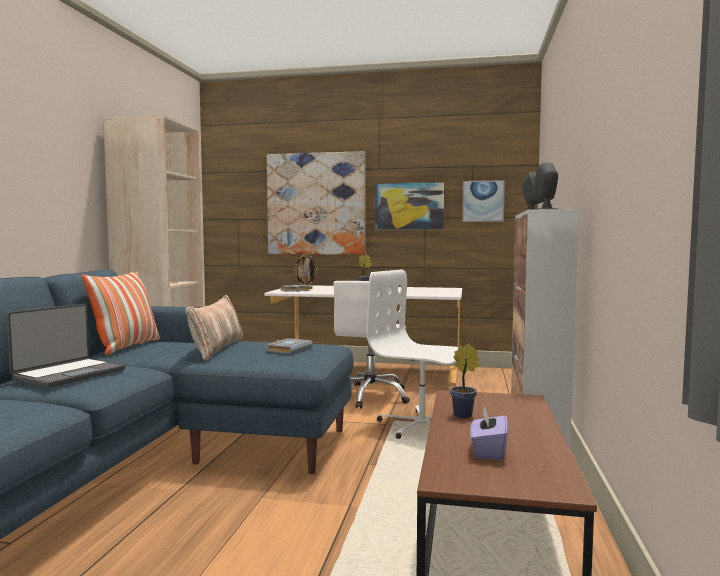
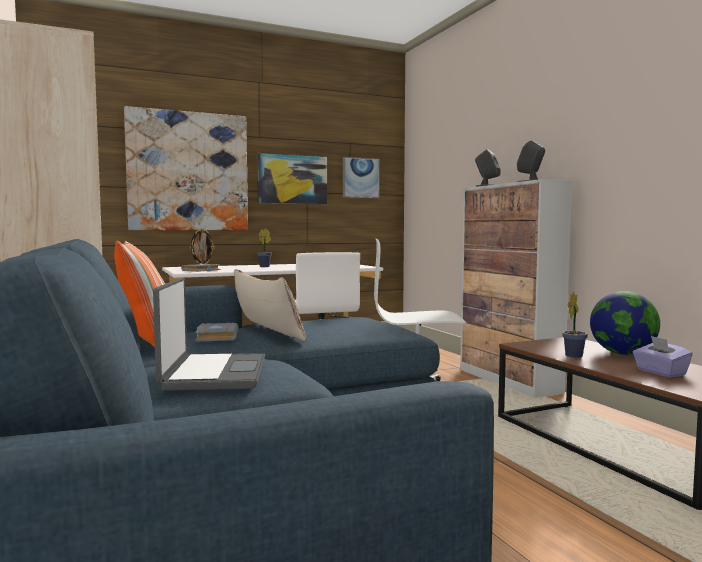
camera: 35 degrees left, 0 degrees up
grey book [266,338,313,354] -> grey book moved to [195,323,238,341]
none -> globe [590,291,660,355]

